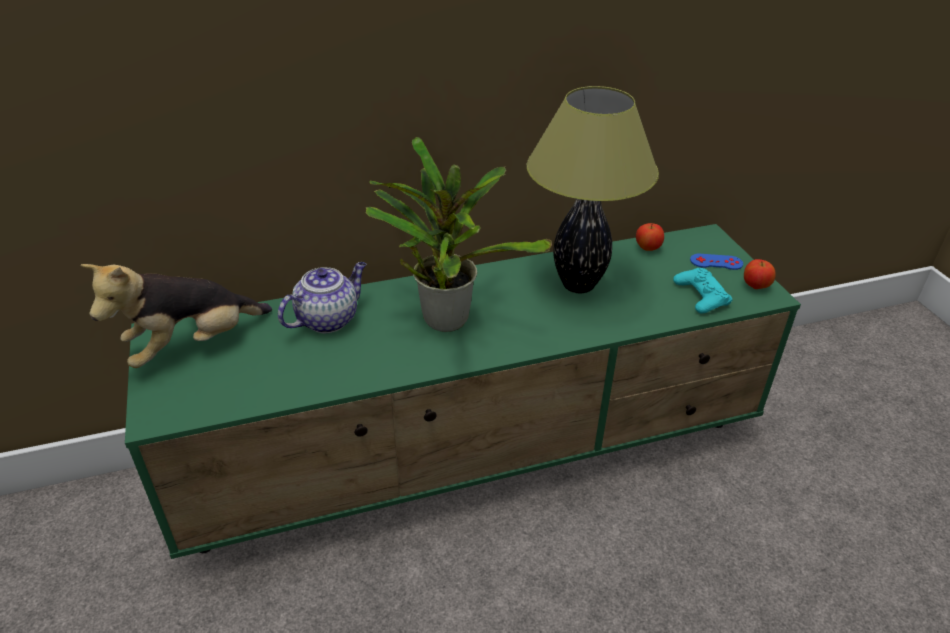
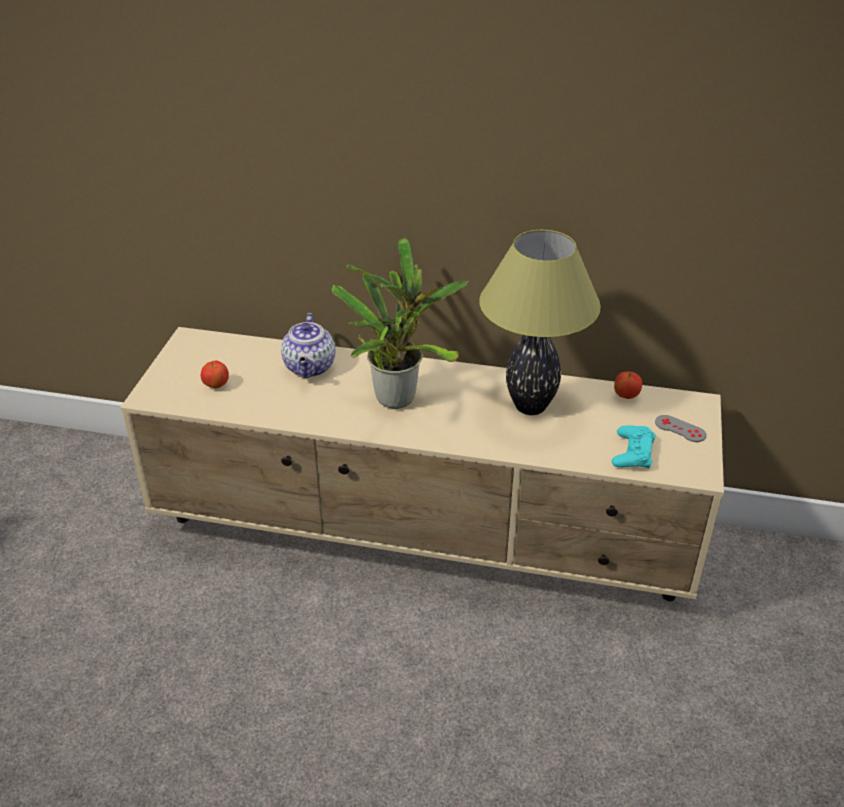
camera: 30 degrees right, 0 degrees up
plush toy [81,264,272,368] -> none
green tv stand [125,224,801,559] -> beige tv stand [120,327,724,601]
teapot [278,262,366,333] -> teapot turned 105 degrees clockwise [281,313,335,378]
blue game controller [690,254,743,270] -> grey game controller [655,415,706,442]
apple [744,259,776,289] -> apple moved to [201,361,229,388]

